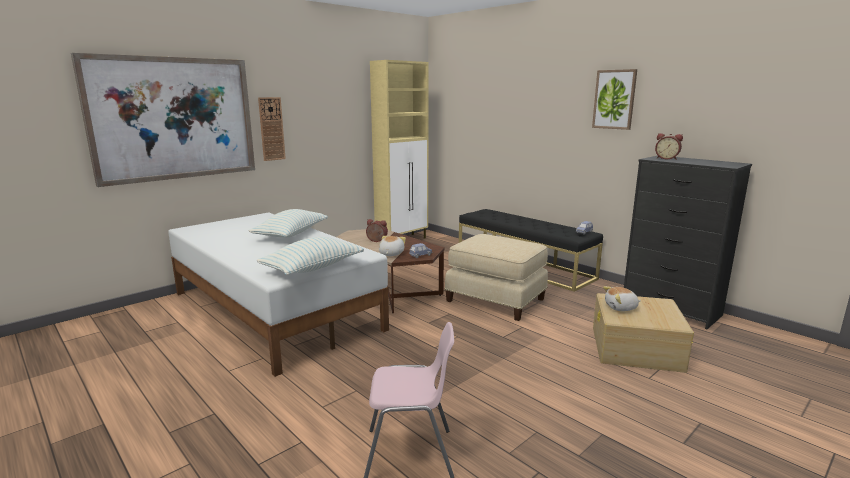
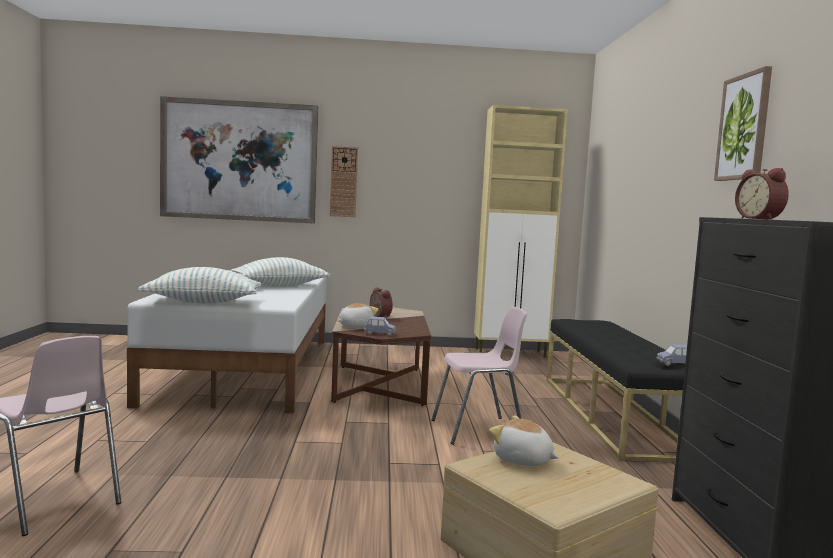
camera: 40 degrees right, 10 degrees down
beige ottoman [444,234,548,321] -> pink chair [432,307,527,445]

